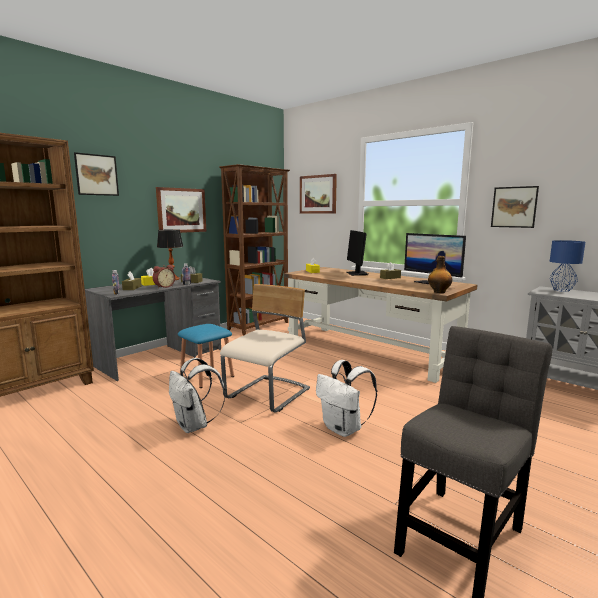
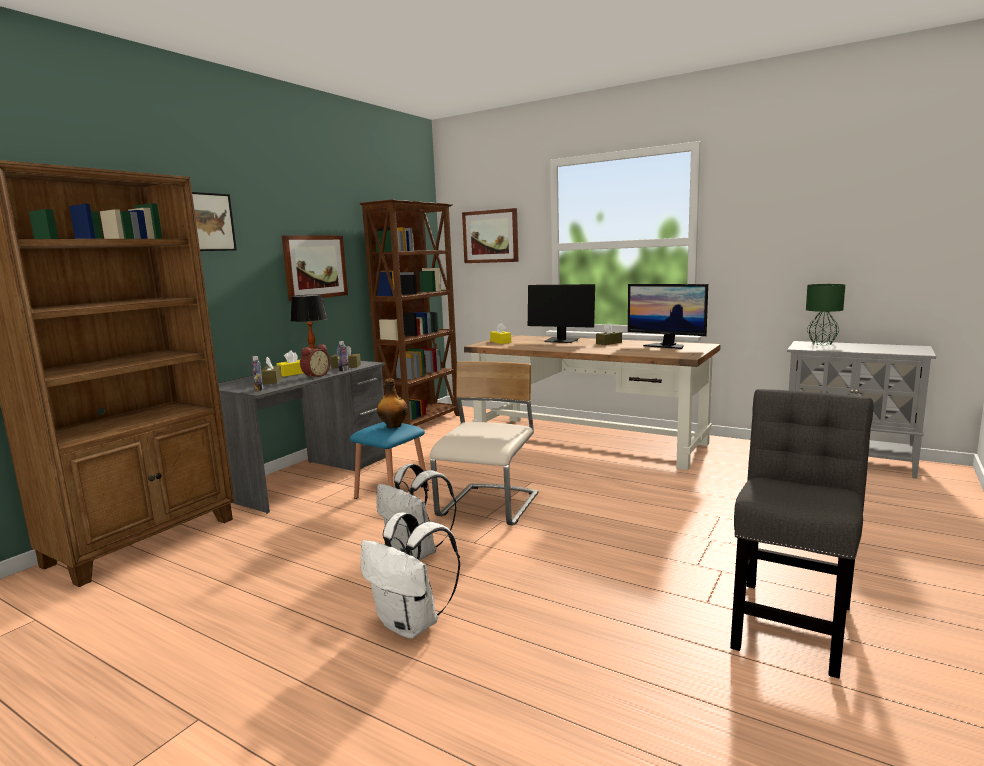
camera: 10 degrees left, 0 degrees up
white backpack [316,360,377,437] -> white backpack moved to [361,512,460,639]
monitor [347,230,368,276] -> monitor turned 45 degrees counterclockwise [528,284,595,343]
bottle [428,256,452,293] -> bottle moved to [377,379,408,428]
picture [491,186,539,228] -> none
blue table lamp [550,240,585,292] -> green table lamp [806,284,845,345]

